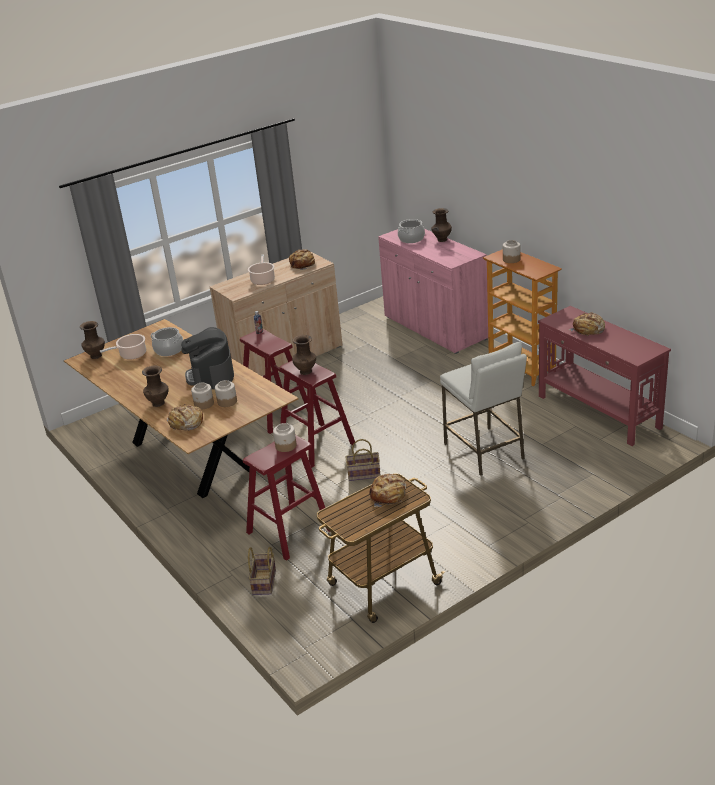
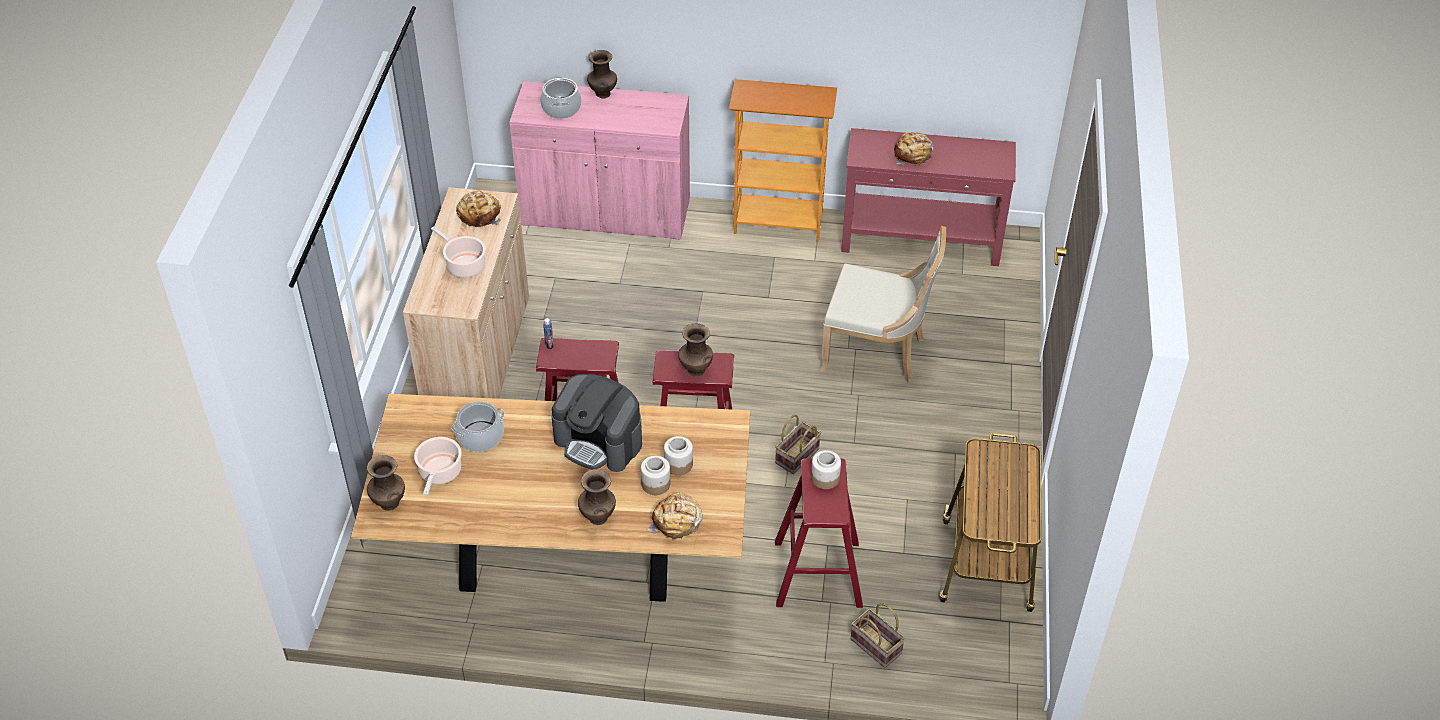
camera: 50 degrees left, 15 degrees up
bread [369,474,406,507] -> none
white stool [440,342,527,476] -> beige chair [820,226,946,383]
jar [503,240,520,263] -> none

